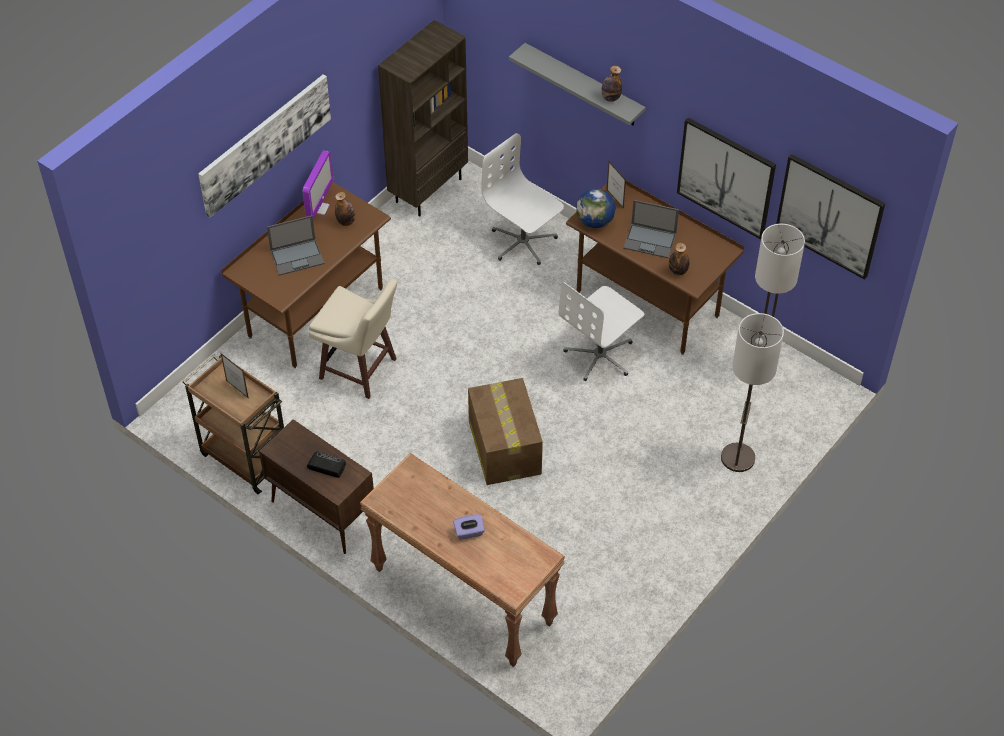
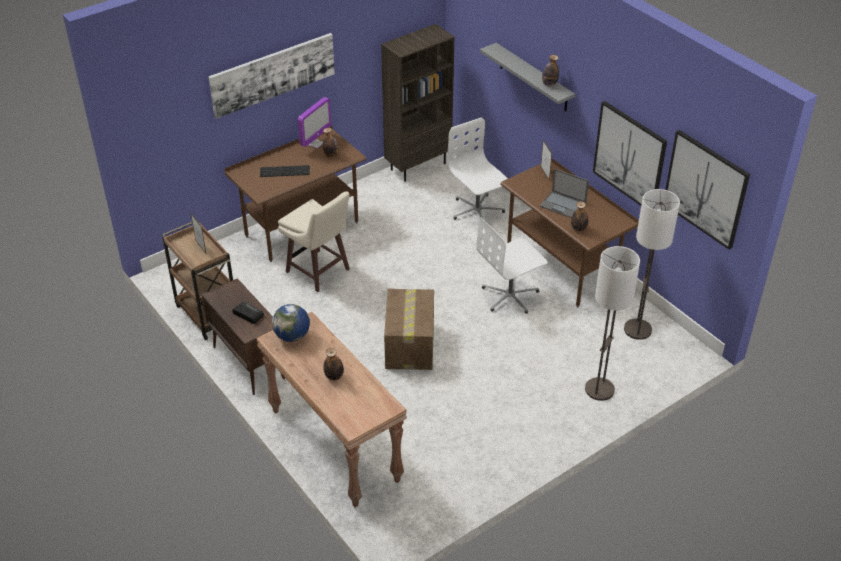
camera: 15 degrees right, 10 degrees down
laptop [267,215,324,276] -> keyboard [260,165,310,177]
purple tissue box [453,514,485,540] -> bottle [323,348,344,381]
globe [576,189,616,228] -> globe moved to [272,304,310,342]

